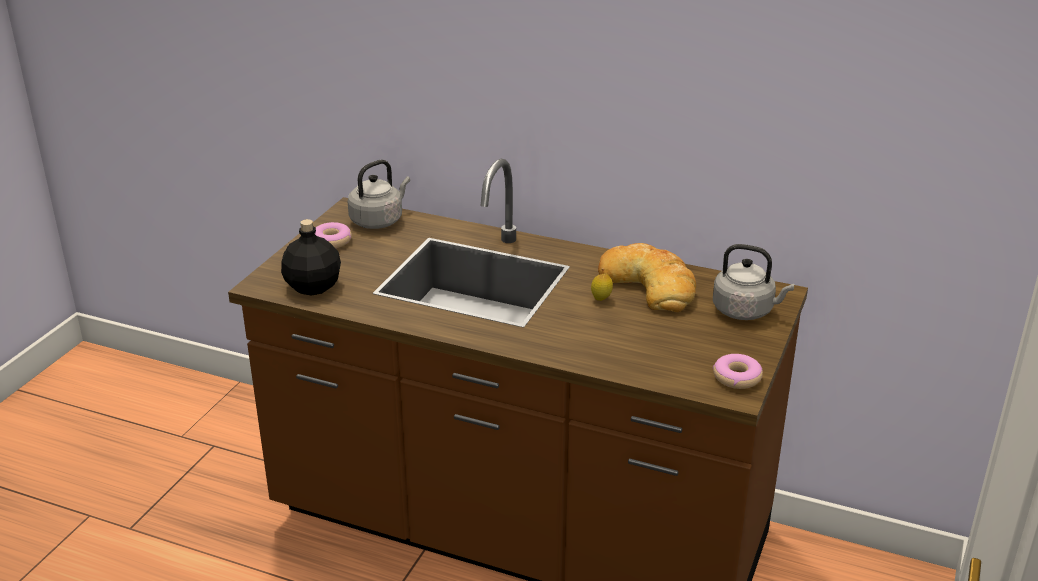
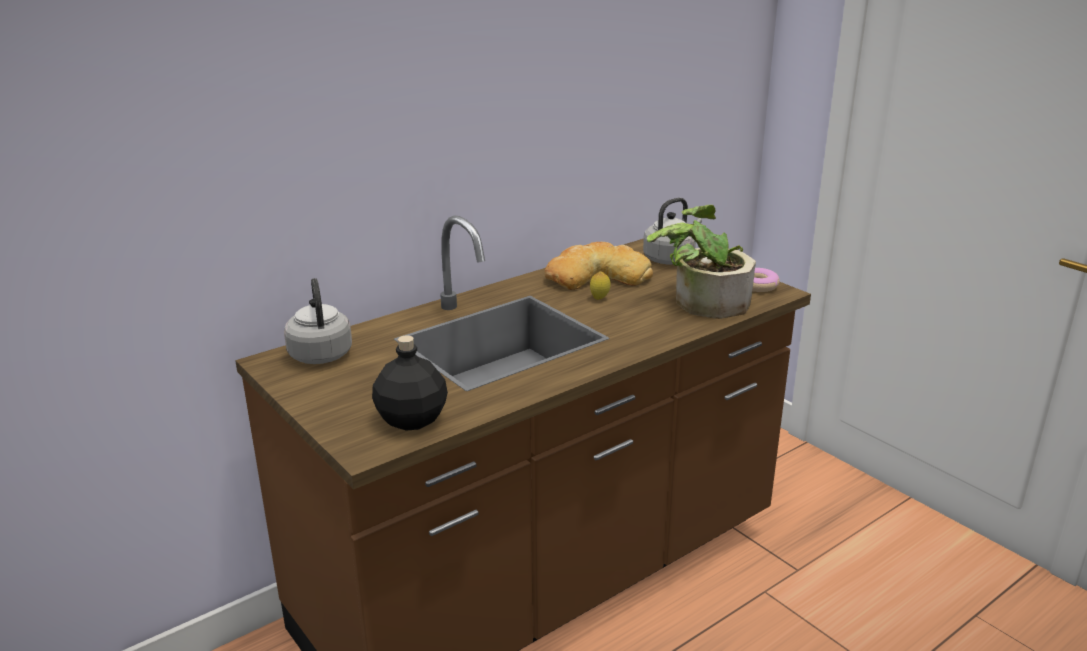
camera: 60 degrees left, 5 degrees down
donut [315,222,352,248] -> none
none -> potted plant [647,205,756,319]

